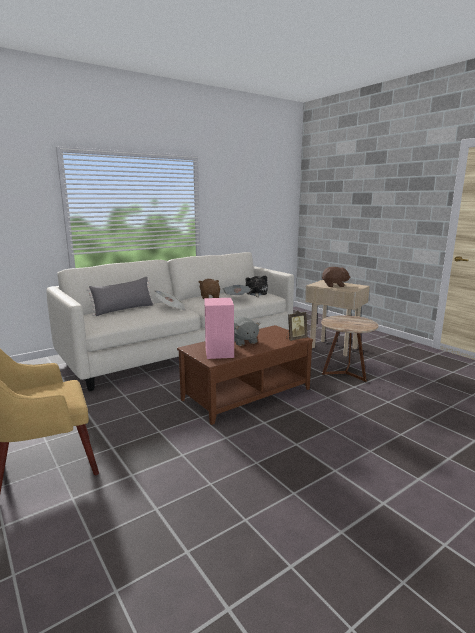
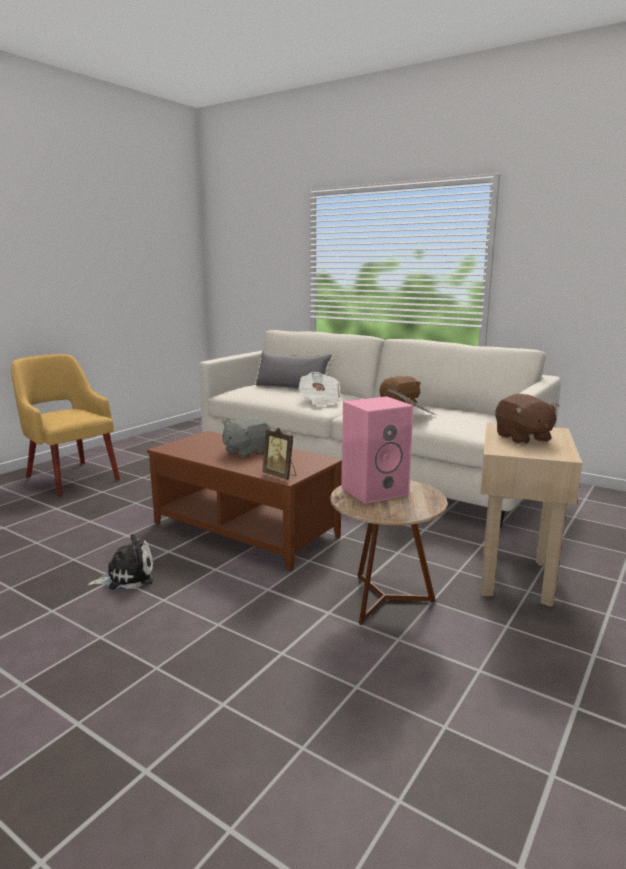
camera: 70 degrees right, 0 degrees up
pink speaker [204,298,234,359] -> pink speaker moved to [342,396,413,504]
plush toy [246,275,268,297] -> plush toy moved to [88,534,153,589]

